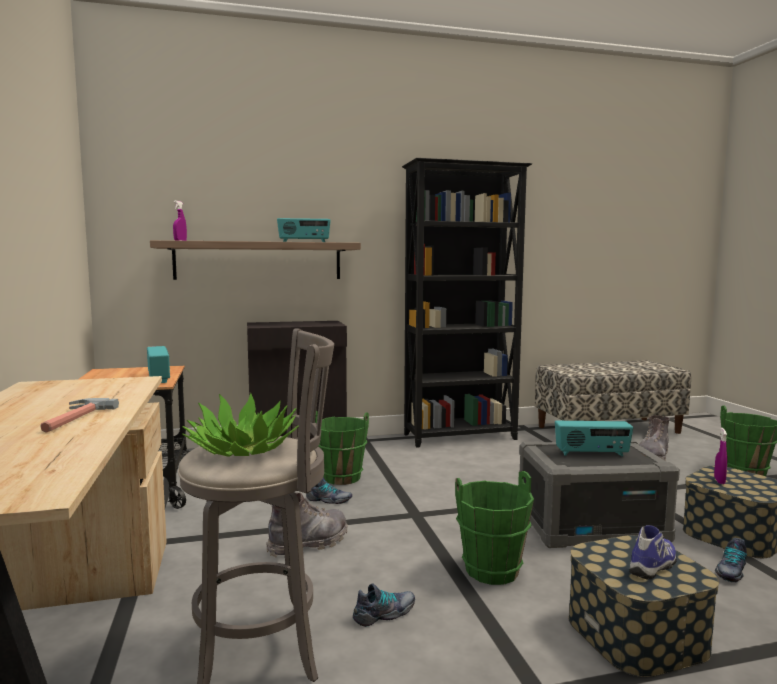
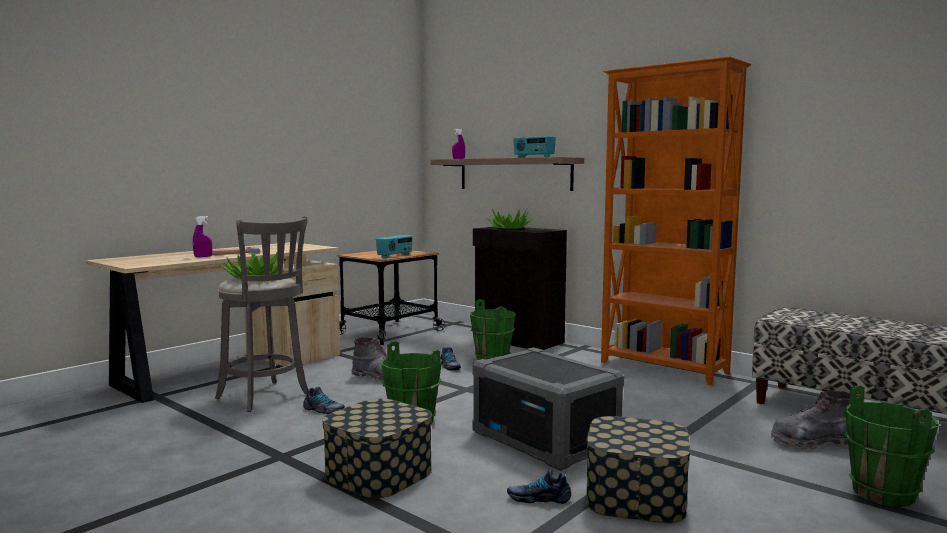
camera: 55 degrees right, 0 degrees up
black bookcase [402,158,532,448] -> orange bookcase [601,56,751,385]
radio [555,421,633,456] -> none
shoe [629,525,677,580] -> none
purple spray bottle [714,428,727,484] -> purple spray bottle moved to [193,216,212,257]
none -> potted plant [486,209,533,229]

